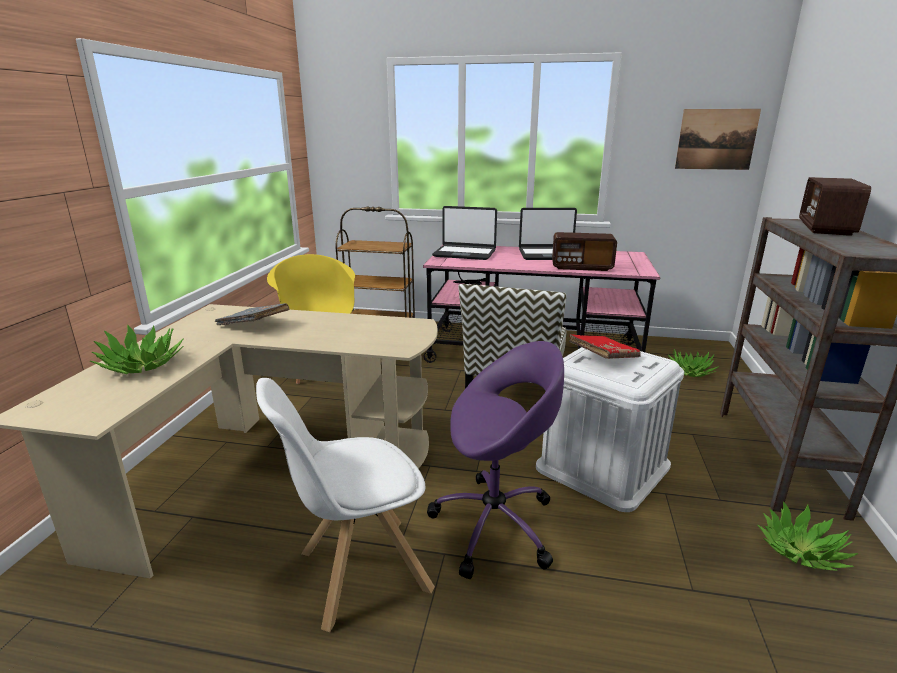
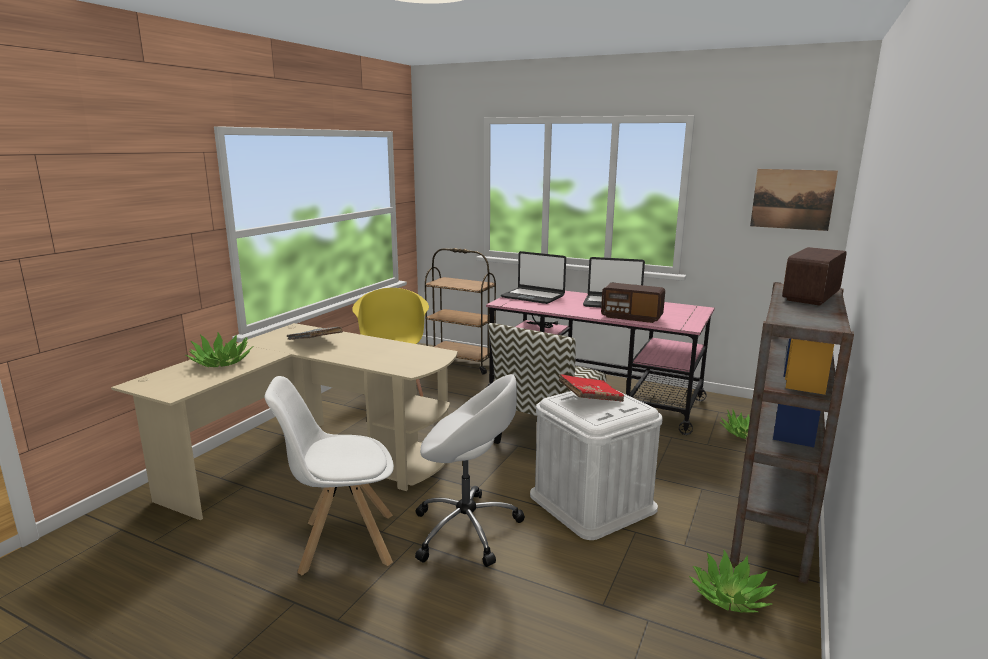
camera: 15 degrees right, 5 degrees down
purple office chair [427,341,564,579] -> white office chair [415,374,525,567]

